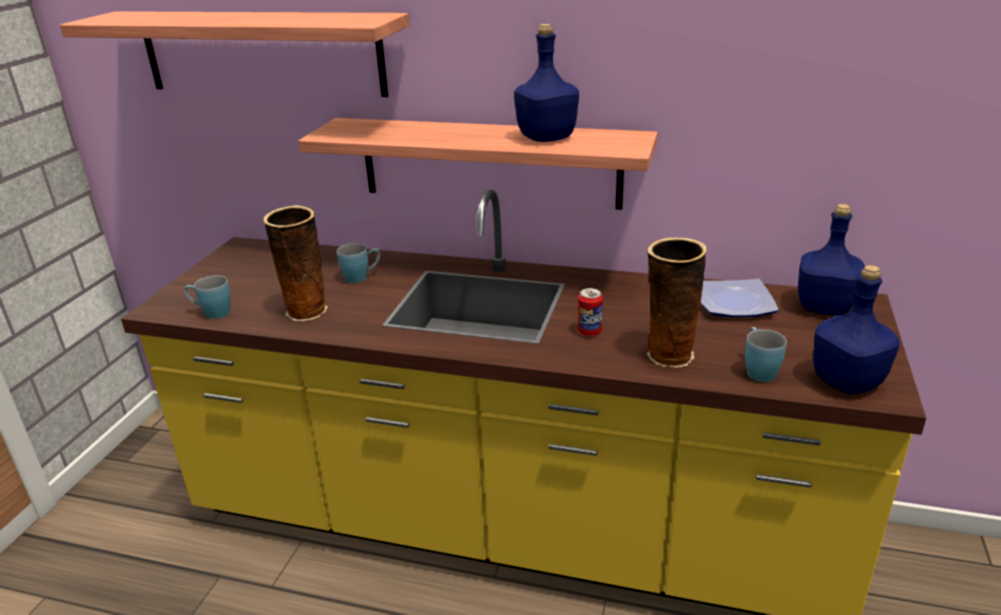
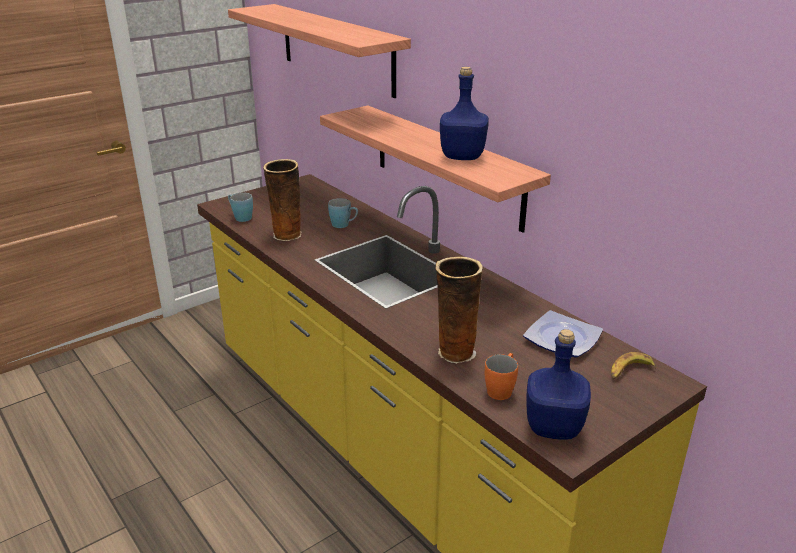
camera: 35 degrees right, 0 degrees up
can [578,288,603,336] -> none
blue mug [745,327,787,382] -> orange mug [485,353,518,400]
blue bottle [798,204,865,315] -> banana [611,352,657,379]

